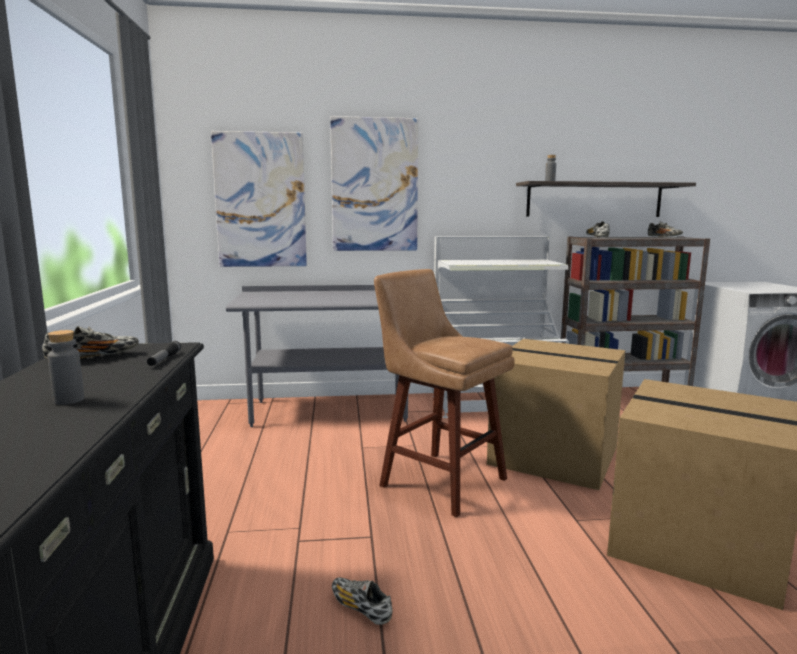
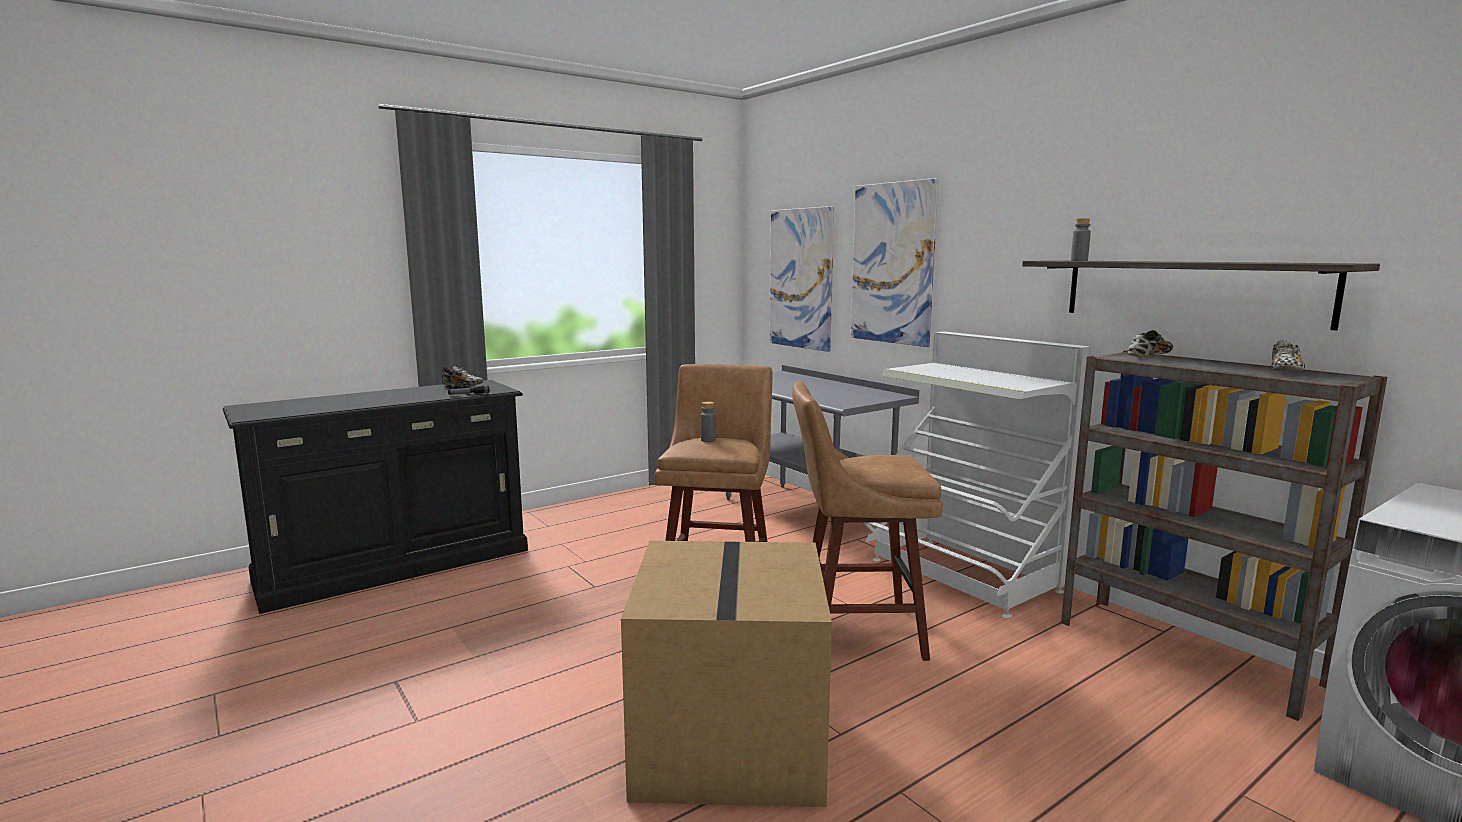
camera: 60 degrees right, 0 degrees up
grey bottle [47,330,84,405] -> grey bottle moved to [701,402,716,442]
shoe [332,577,393,625] -> none
cardboard box [487,339,625,490] -> brown stool [792,381,943,661]

